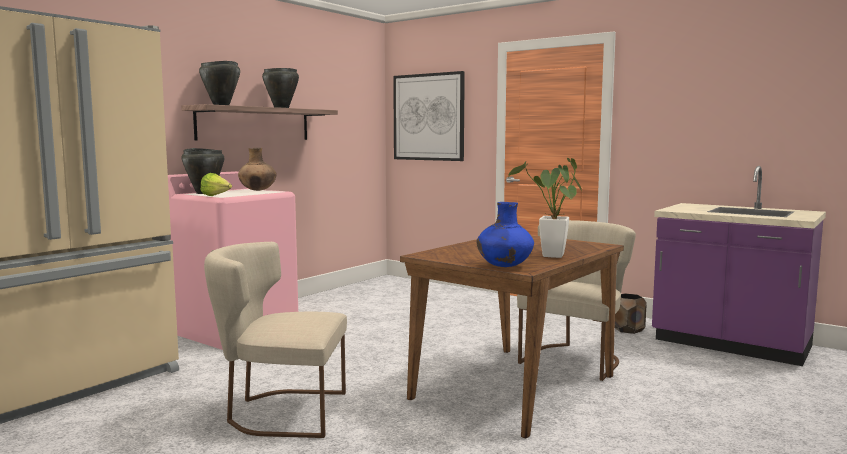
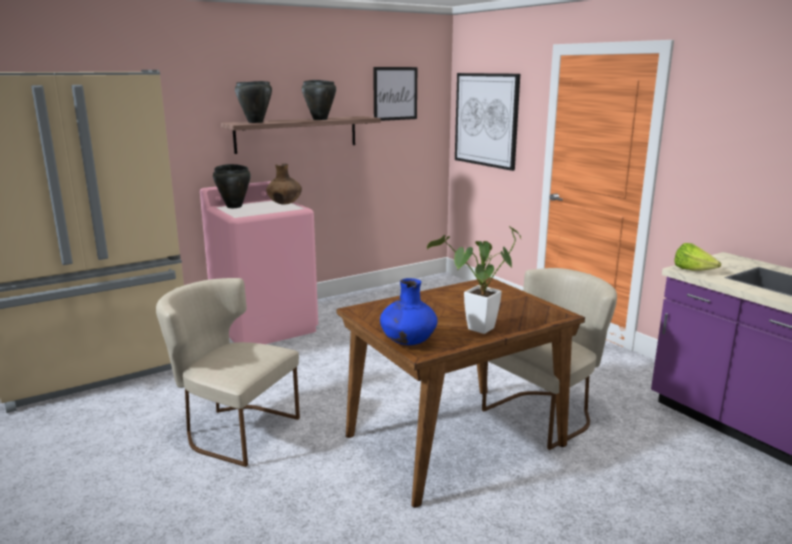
camera: 20 degrees right, 10 degrees up
lettuce [201,173,232,196] -> lettuce moved to [674,243,721,271]
brown planter [615,293,647,334] -> none
none -> picture [373,67,417,121]

